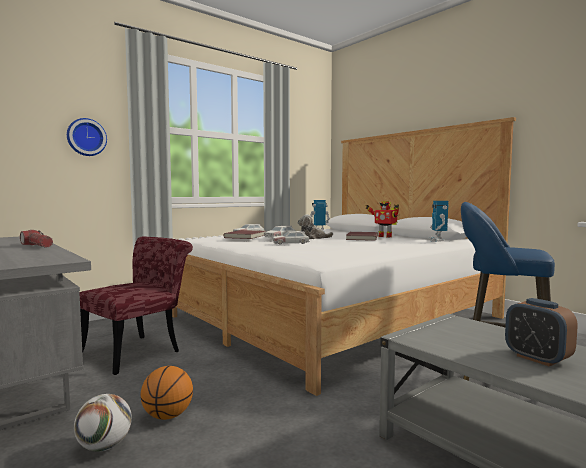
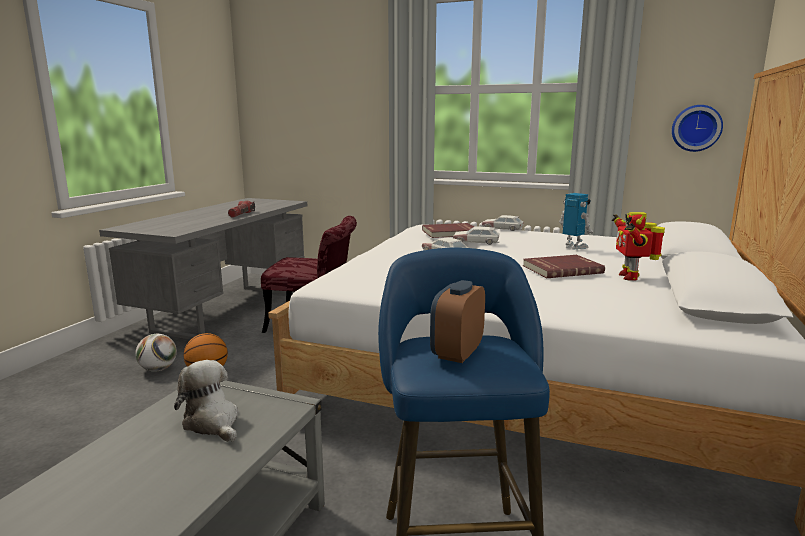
camera: 60 degrees right, 10 degrees up
wall clock [67,118,107,156] -> wall clock moved to [672,105,723,152]
plush toy [298,215,333,239] -> plush toy moved to [174,360,238,442]
toy robot [427,201,449,242] -> none
alarm clock [505,298,578,367] -> alarm clock moved to [430,280,485,363]

